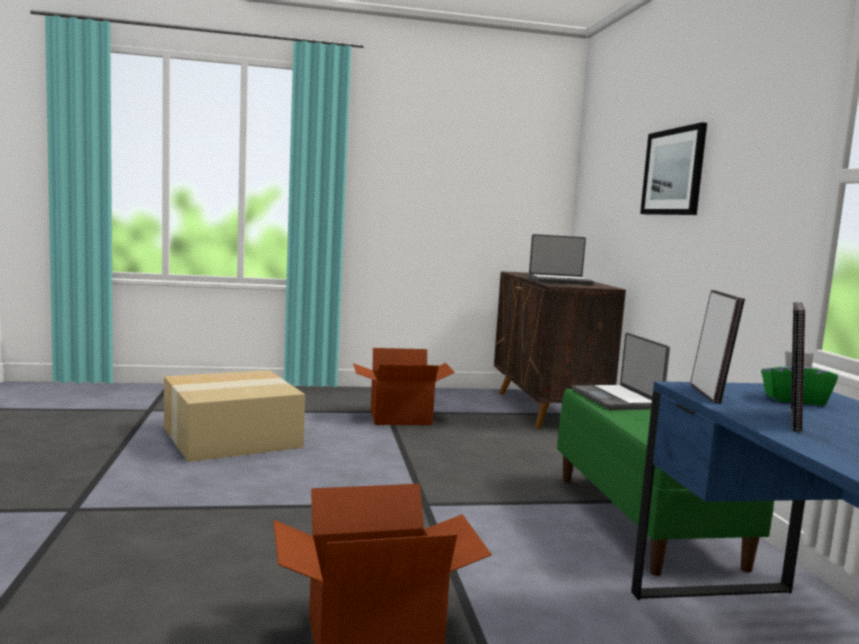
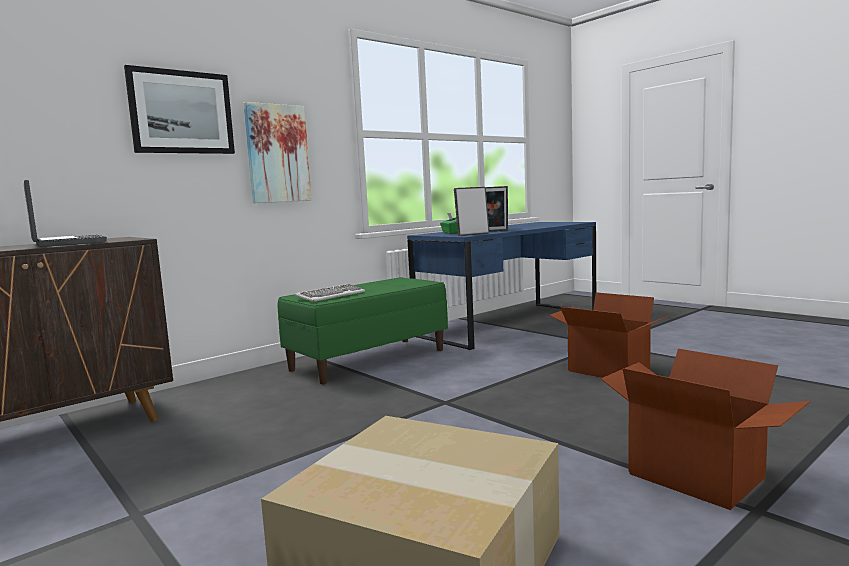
camera: 120 degrees left, 0 degrees up
cardboard box [353,348,455,425] -> cardboard box moved to [601,349,811,510]
laptop [572,333,670,410] -> keyboard [295,284,366,302]
none -> picture [243,102,312,203]

